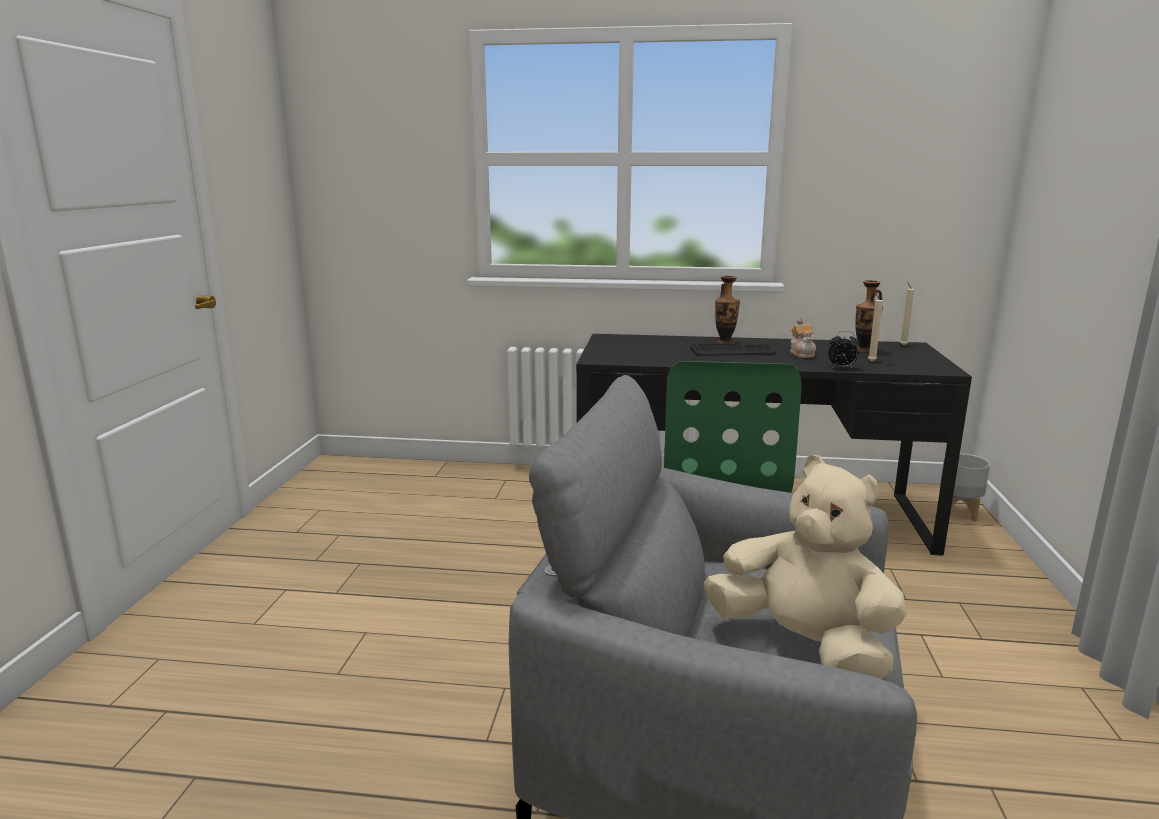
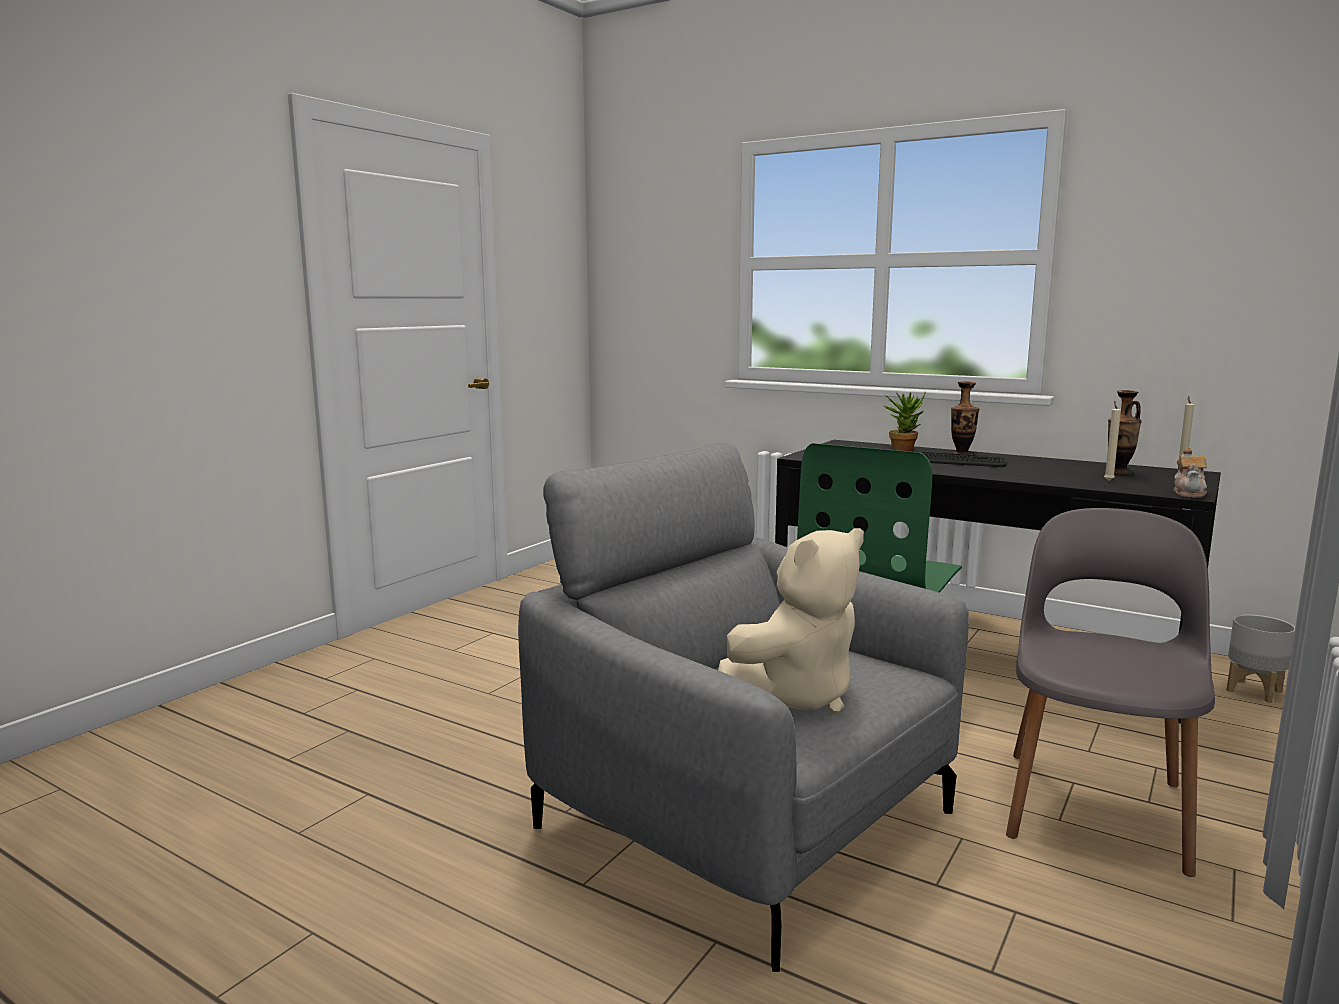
camera: 25 degrees right, 5 degrees down
beige plush toy [704,455,907,679] -> beige plush toy turned 75 degrees clockwise [718,528,864,715]
teapot [790,318,816,358] -> teapot moved to [1174,447,1207,498]
alarm clock [828,331,860,369] -> none
none -> potted plant [882,391,926,451]
none -> grey chair [1006,508,1215,877]

